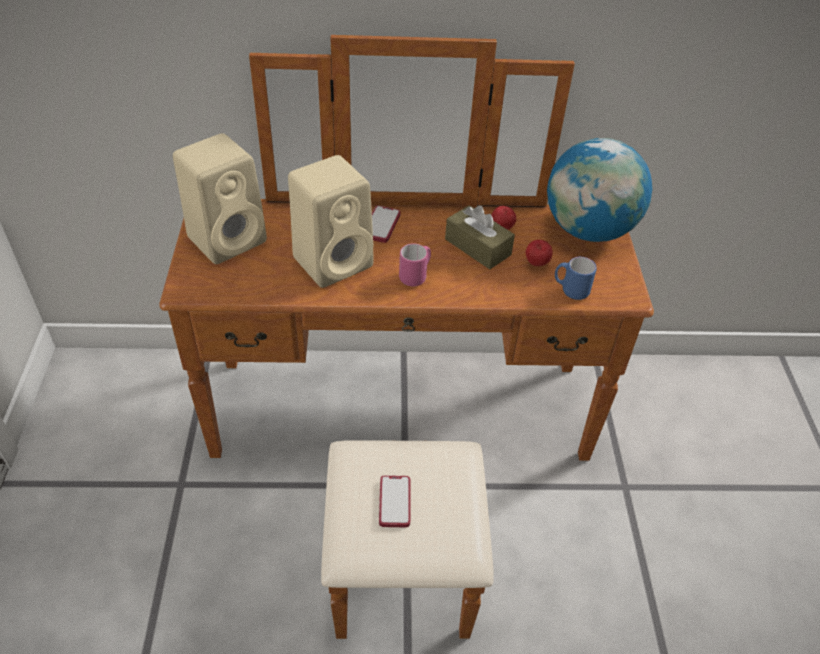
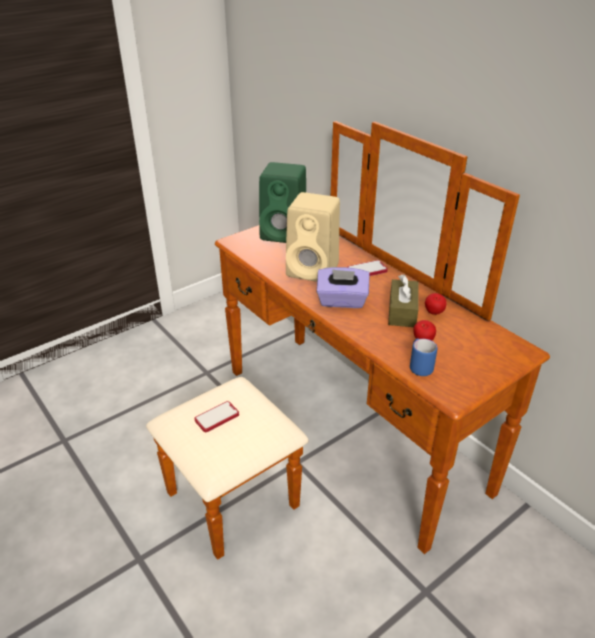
camera: 55 degrees right, 10 degrees down
beige speaker [173,133,267,264] -> green speaker [259,162,306,243]
pink mug [399,243,431,286] -> purple tissue box [317,267,369,308]
globe [547,138,652,242] -> none

